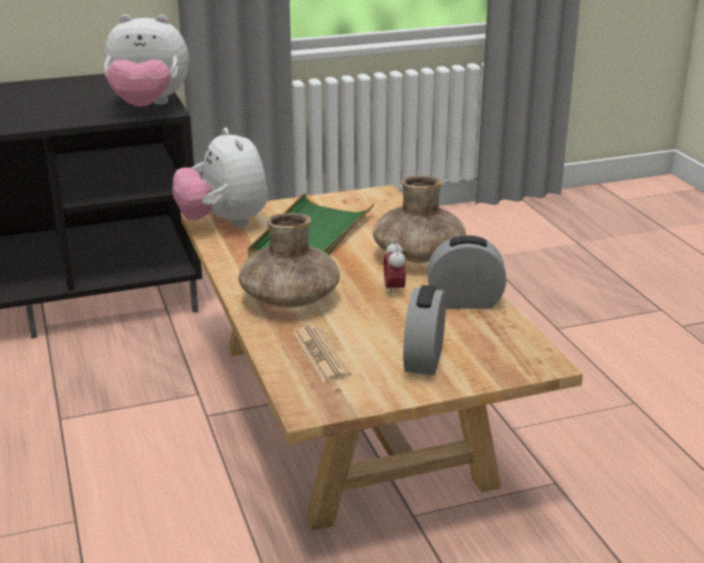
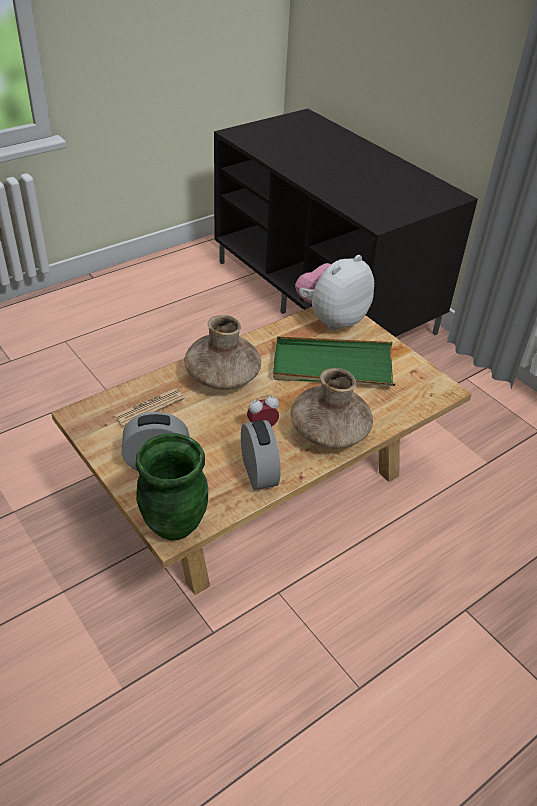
camera: 70 degrees right, 15 degrees up
plush toy [104,14,189,107] -> none
none -> green vase [135,433,208,540]

